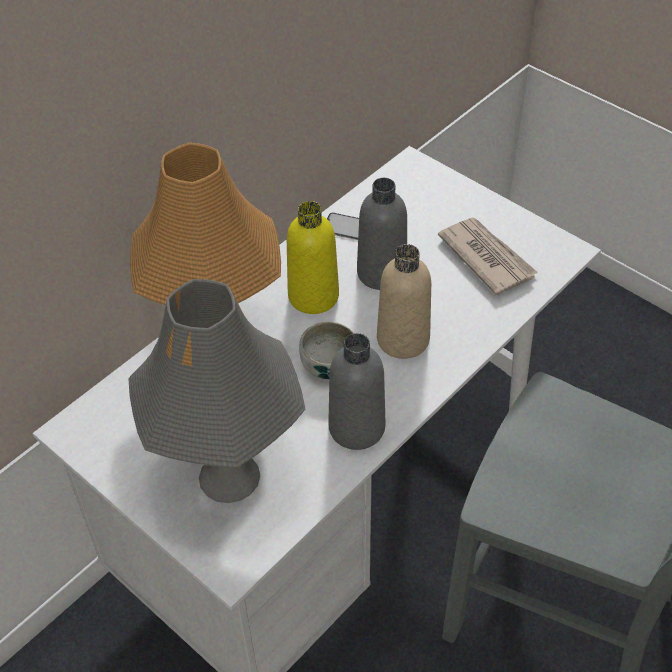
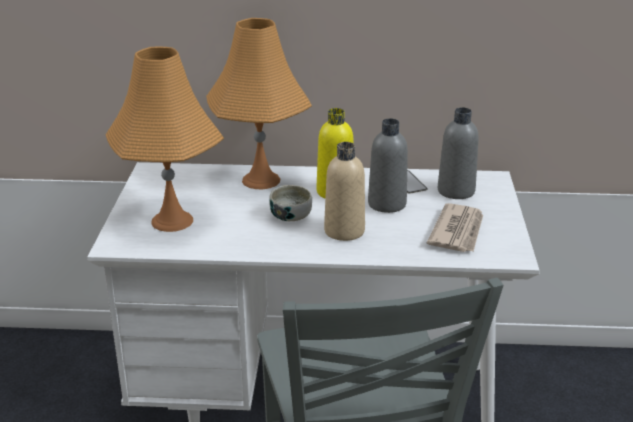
camera: 50 degrees right, 20 degrees down
grey table lamp [128,279,306,503] -> orange table lamp [106,47,224,232]
grey bottle [328,333,385,450] -> grey bottle moved to [438,107,479,199]

